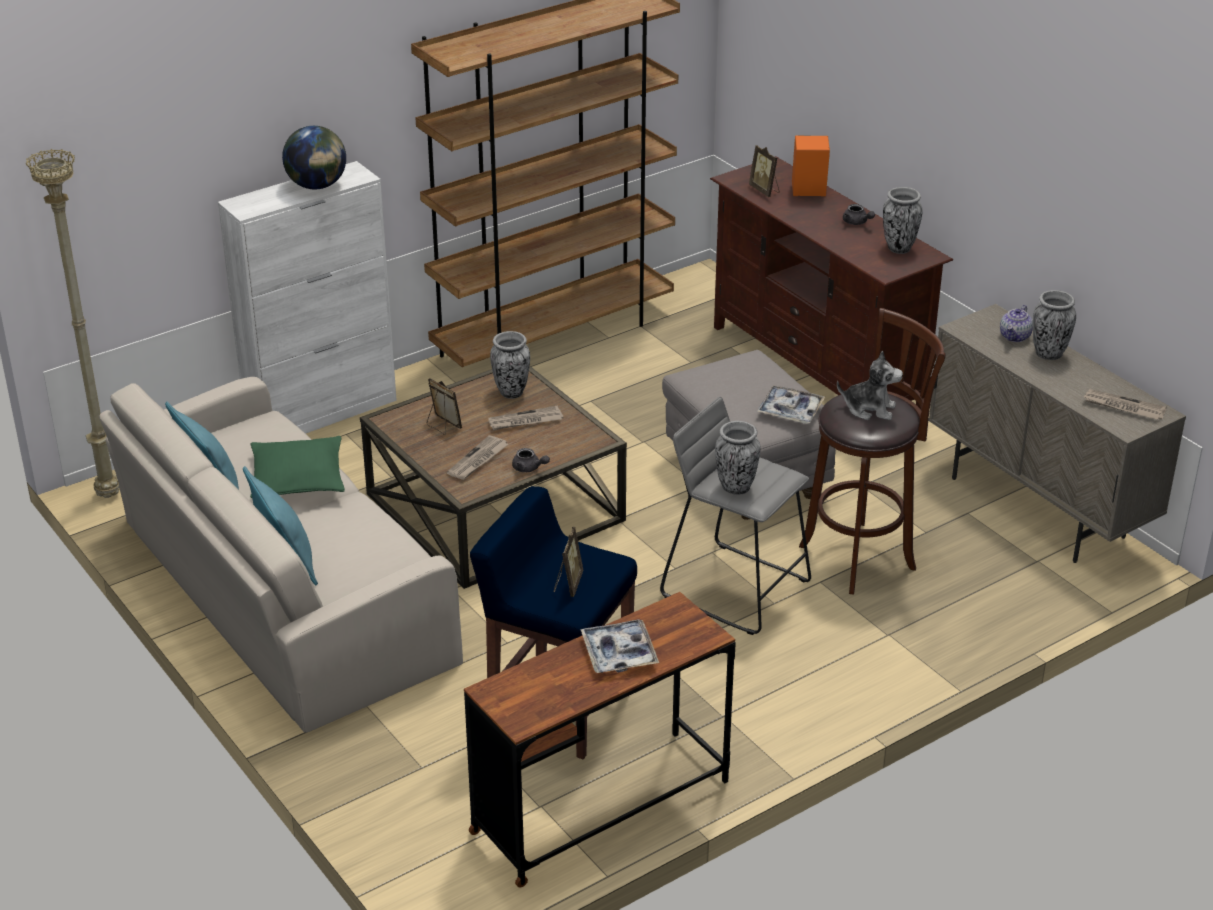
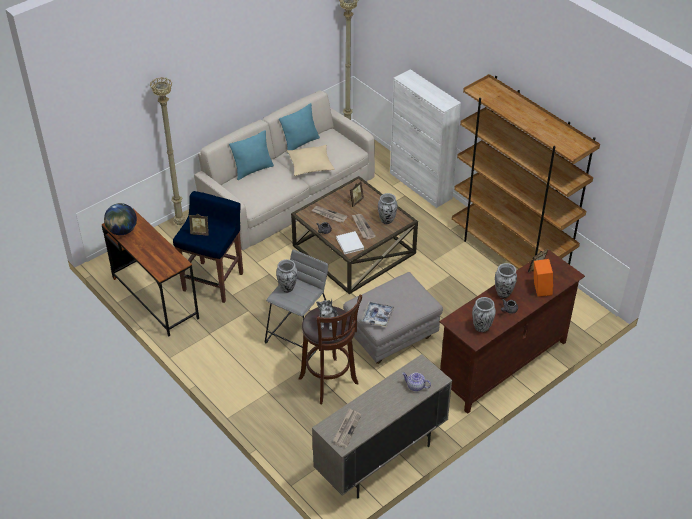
camera: 85 degrees right, 10 degrees up
green pillow [250,436,345,498] -> beige pillow [287,145,335,176]
globe [282,126,346,189] -> globe moved to [104,203,137,235]
tray [580,619,659,673] -> none
vase [1033,290,1076,360] -> vase moved to [495,263,517,298]
none -> beige floor lamp [150,77,186,225]
none -> white book [336,231,364,254]

